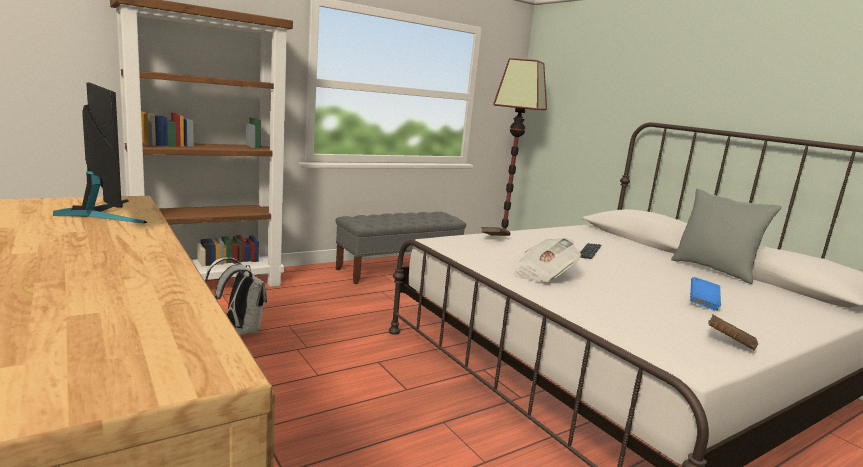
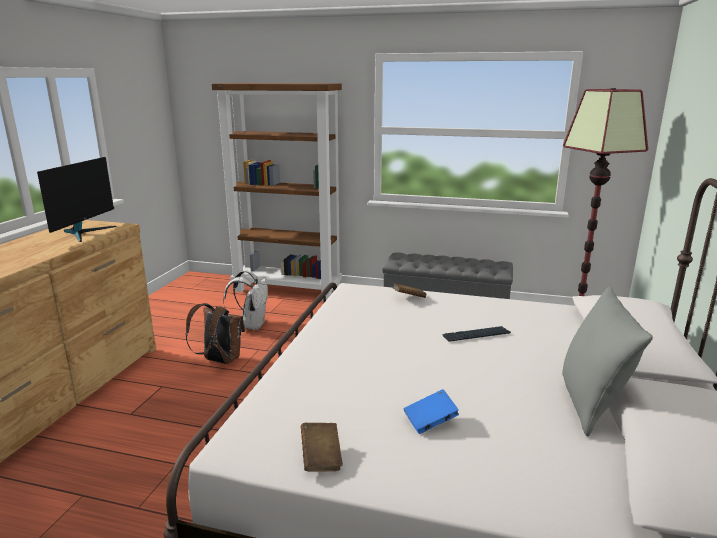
camera: 50 degrees right, 5 degrees up
newspaper [514,238,581,282] -> none
none -> brown backpack [185,303,245,364]

